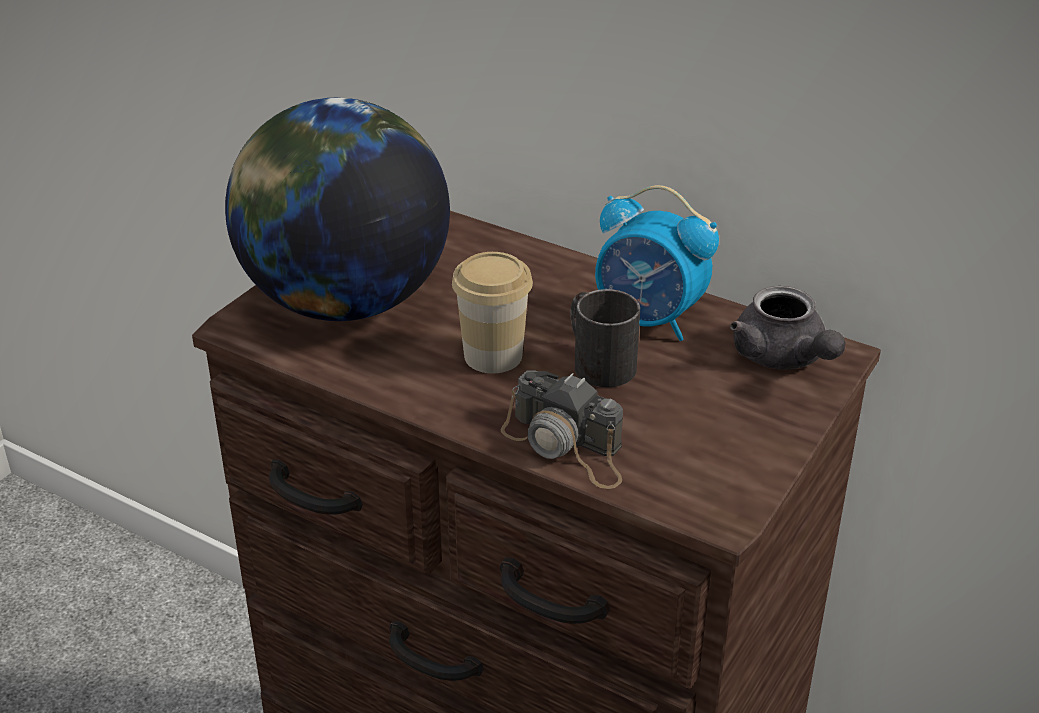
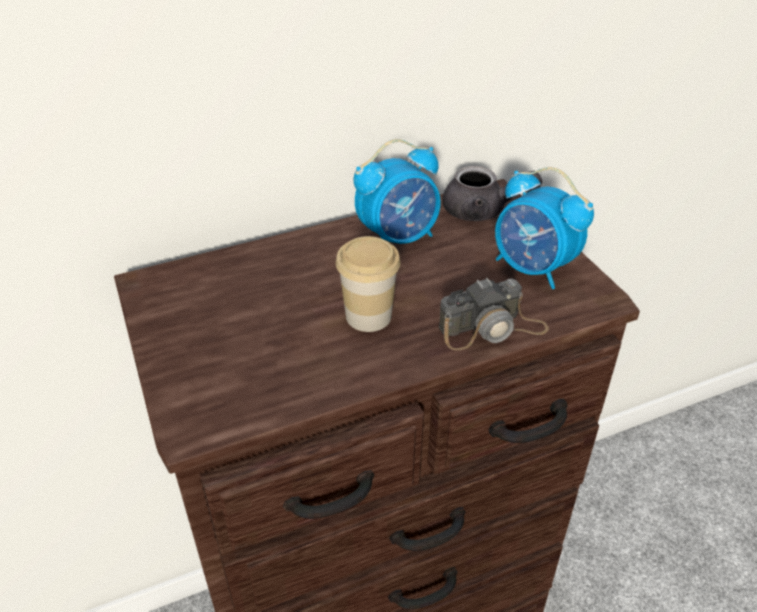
camera: 55 degrees left, 5 degrees up
globe [225,98,450,321] -> none
black mug [570,289,640,387] -> none
none -> alarm clock [495,167,594,289]

